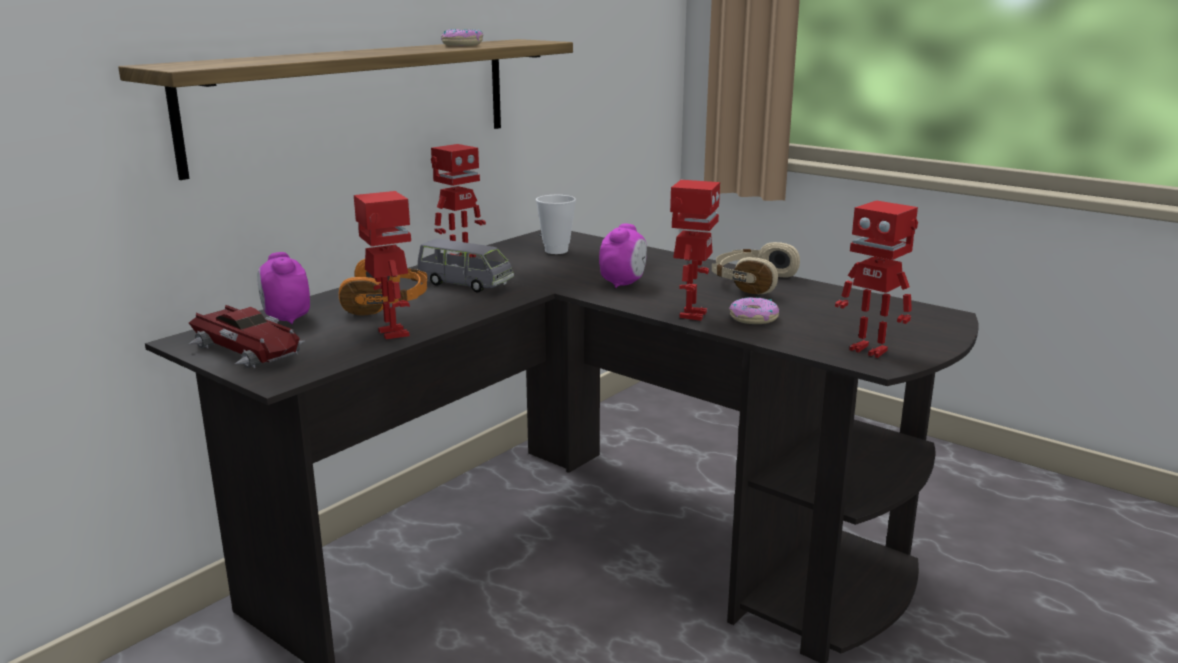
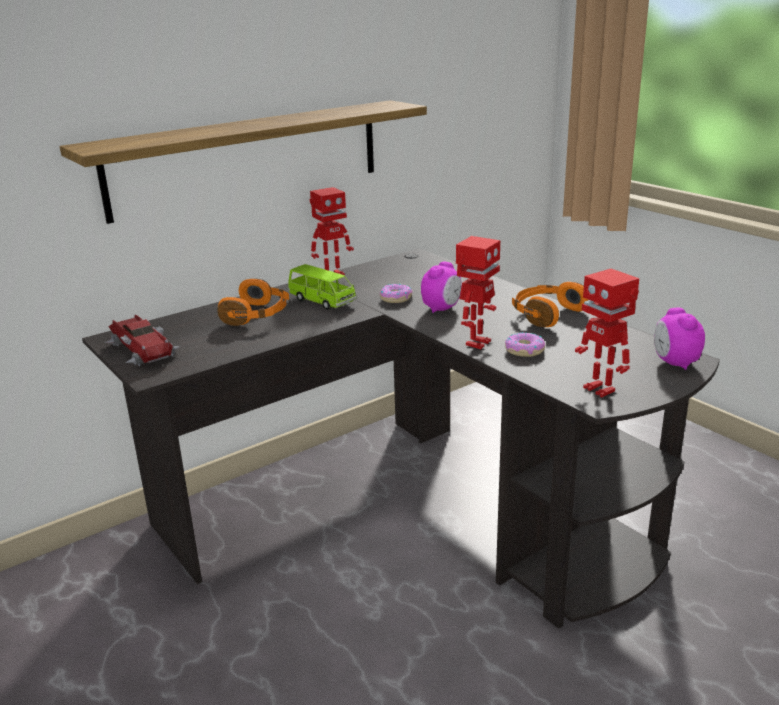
camera: 15 degrees right, 5 degrees up
alarm clock [257,252,310,324] -> alarm clock moved to [654,307,705,370]
toy robot [354,191,411,339] -> none
grey toy car [418,239,514,292] -> green toy car [288,264,357,310]
donut [441,29,483,46] -> donut moved to [380,284,413,303]
cup [536,195,576,254] -> none
beige headphones [712,242,800,294] -> orange headphones [512,282,589,327]

